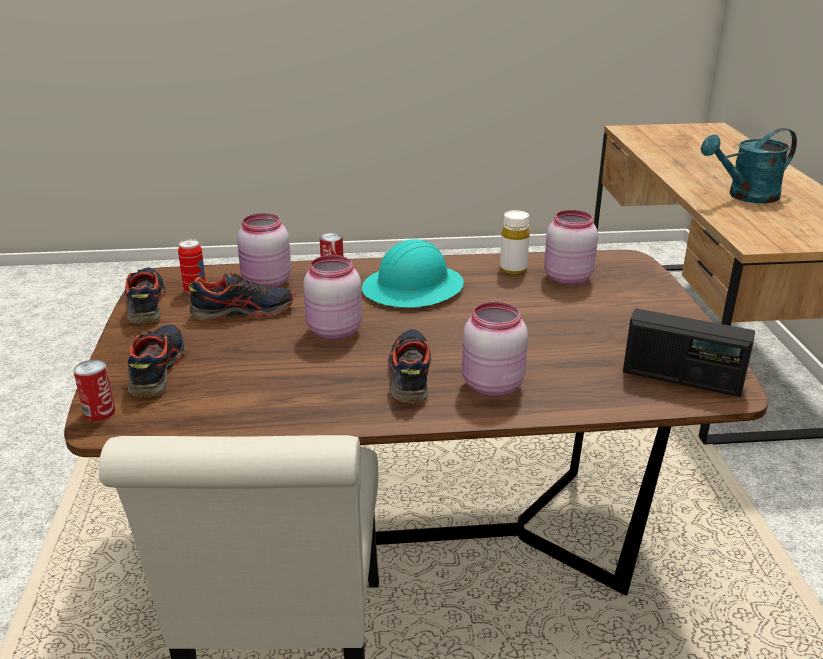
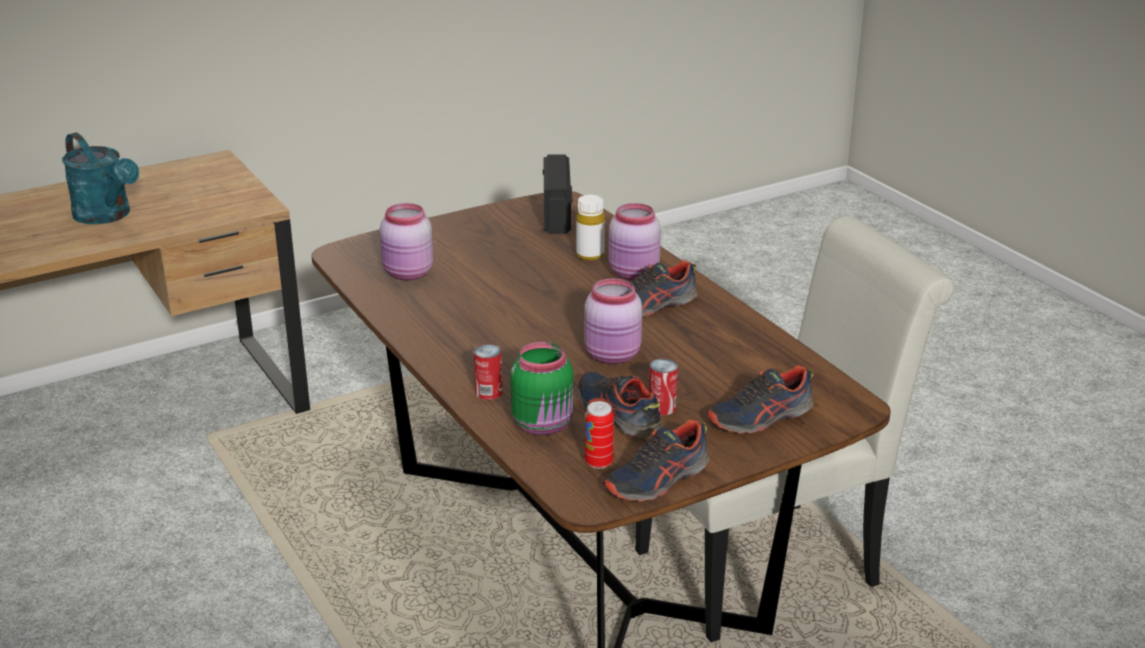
camera: 115 degrees left, 0 degrees up
can [73,360,115,421] -> can moved to [649,359,678,415]
pink jar [237,213,291,287] -> green jar [510,342,573,435]
turquoise hard hat [362,239,464,308] -> none
white bottle [500,210,530,275] -> white bottle moved to [576,195,605,261]

